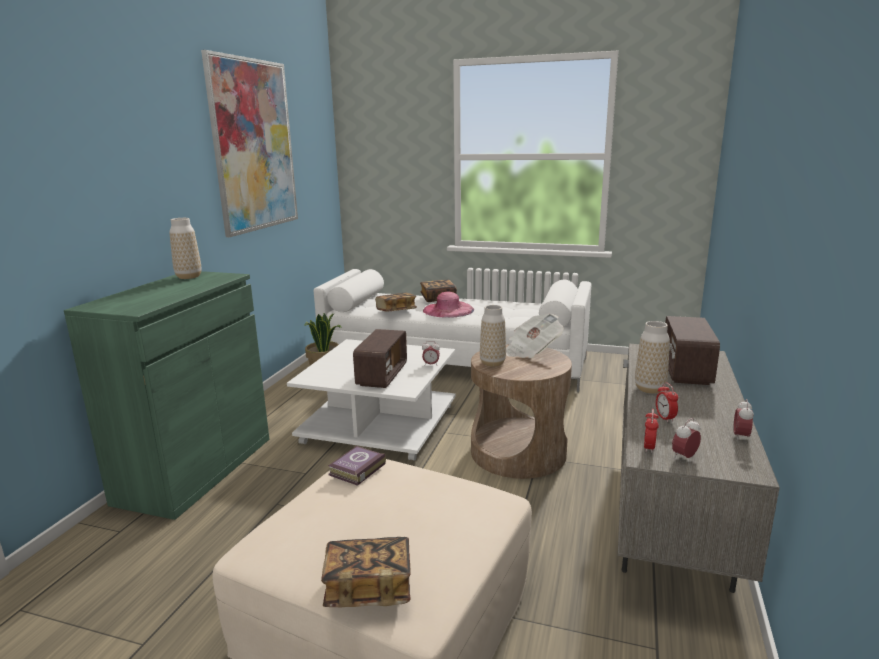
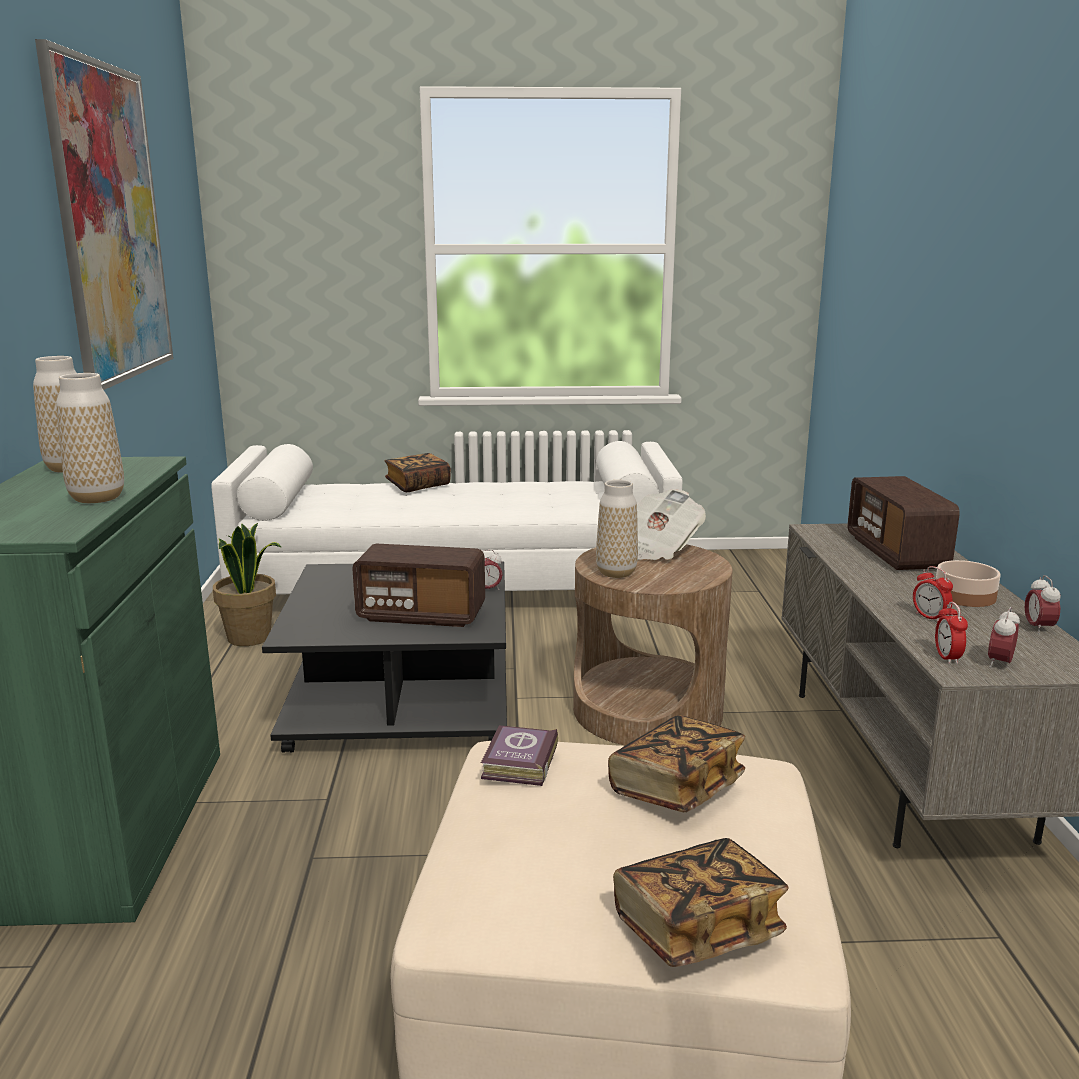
camera: 20 degrees left, 0 degrees up
white coffee table [287,339,456,461] -> black coffee table [262,561,507,753]
radio [353,329,407,388] -> radio turned 105 degrees clockwise [352,544,485,627]
book [375,293,417,312] -> book moved to [608,715,745,812]
pink hat [423,292,474,318] -> none
vase [635,321,670,394] -> vase moved to [56,373,124,503]
none -> bowl [936,560,1001,607]

